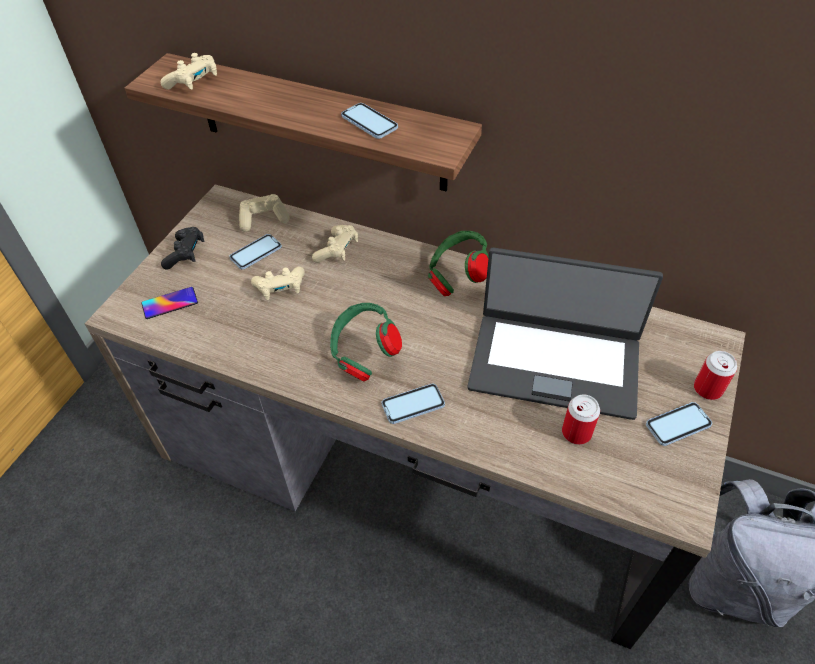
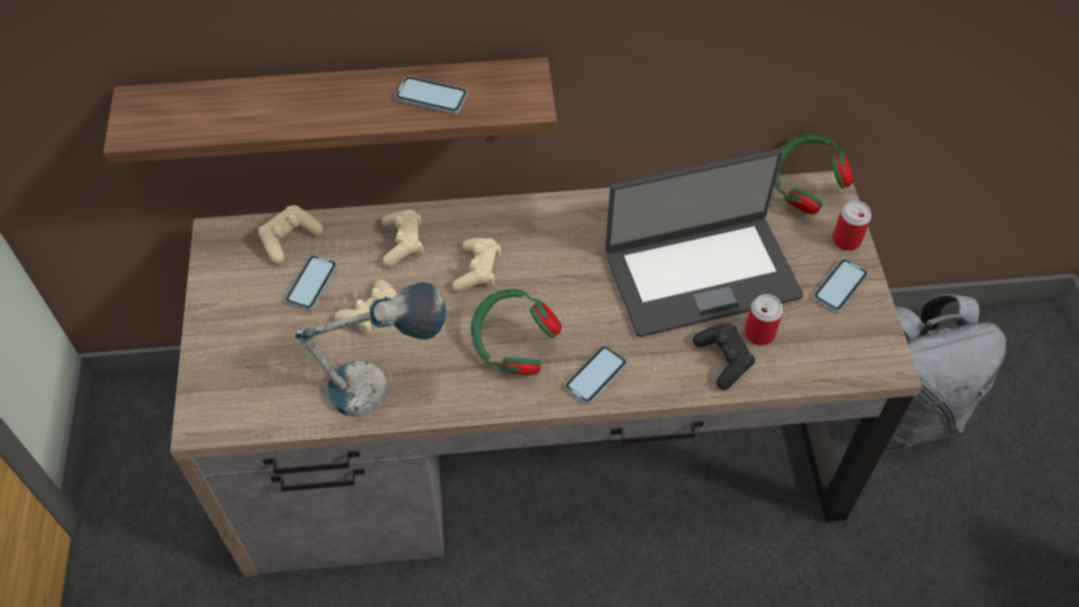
camera: 30 degrees left, 5 degrees up
phone [141,287,198,319] -> none
beige game controller [161,53,217,90] -> beige game controller moved to [452,238,501,293]
black game controller [161,227,204,270] -> black game controller moved to [693,323,755,390]
green headphones [428,231,489,296] -> green headphones moved to [774,134,854,214]
none -> table lamp [295,282,446,417]

